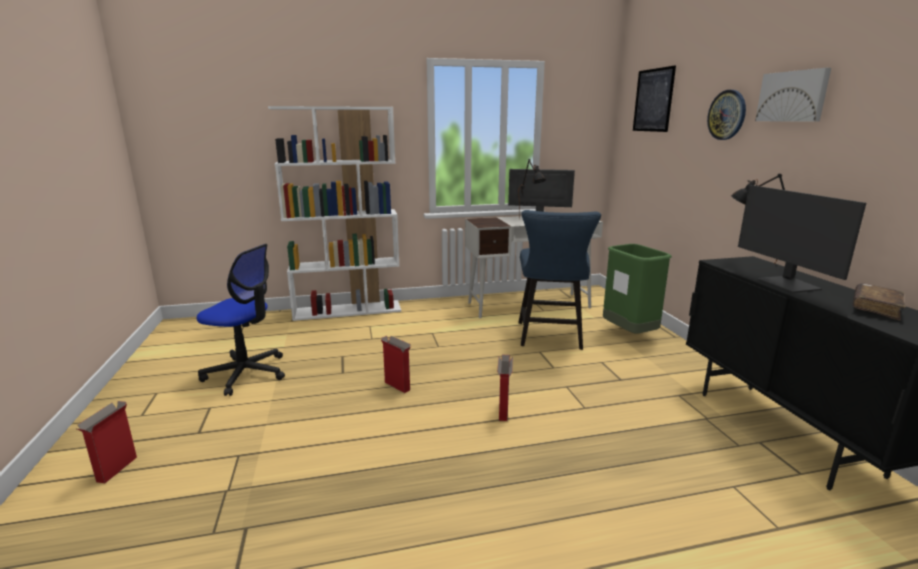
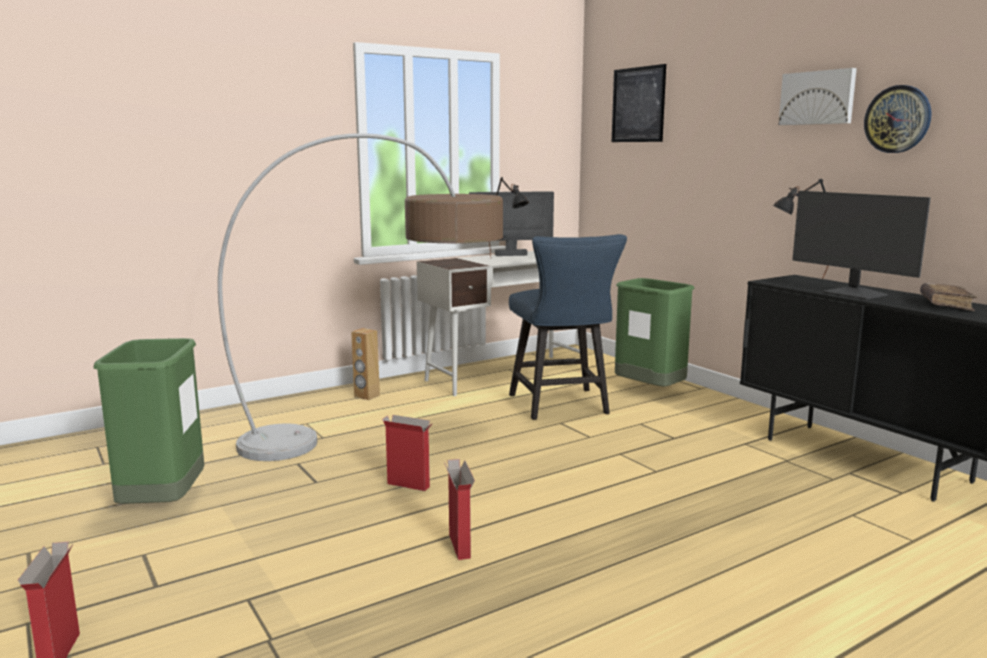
camera: 20 degrees left, 5 degrees down
office chair [197,244,285,396] -> green trash can [94,338,204,504]
white bookcase [268,106,401,321] -> none
cardboard box [497,355,513,421] -> cardboard box moved to [444,459,475,560]
wall clock [707,90,746,140] -> wall clock moved to [864,85,931,153]
none -> floor lamp [218,133,503,461]
none -> brown speaker [351,328,380,400]

